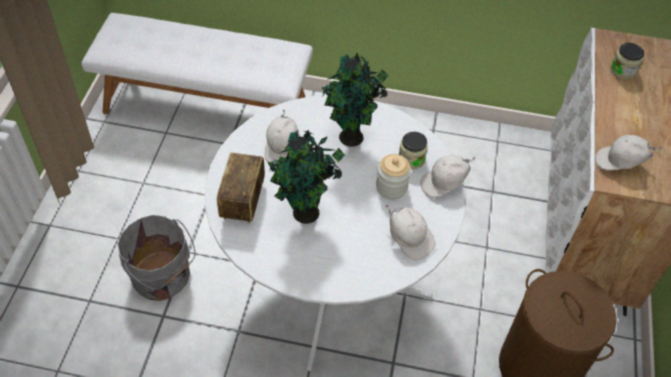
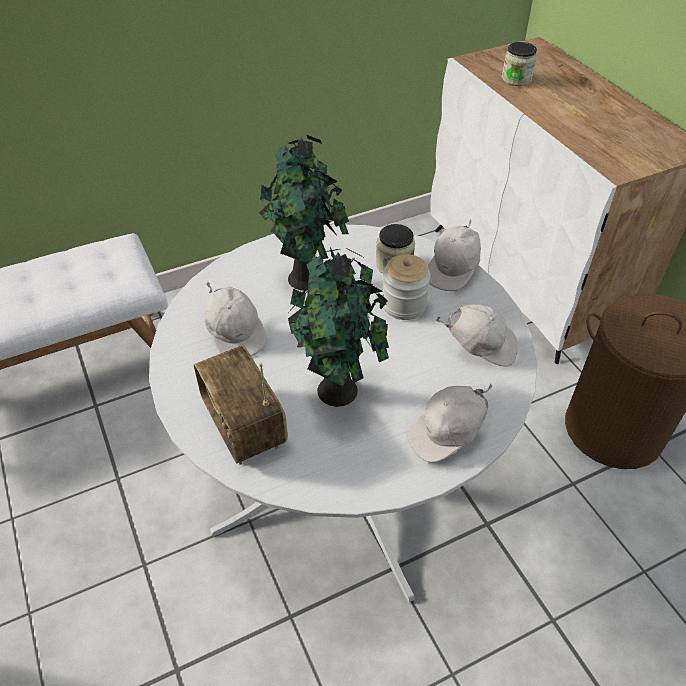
camera: 35 degrees left, 5 degrees down
grey bucket [117,215,196,301] -> none
white cap [595,135,662,170] -> white cap moved to [407,383,492,463]

